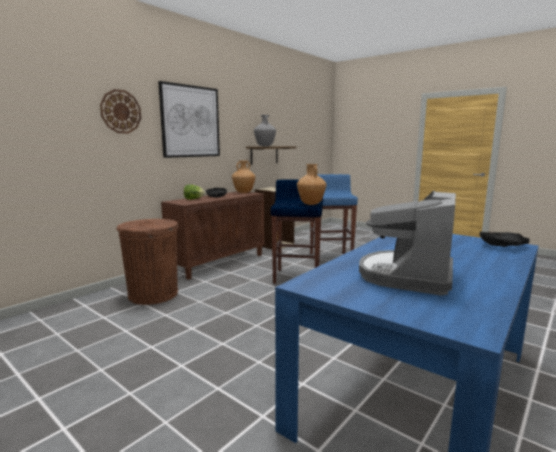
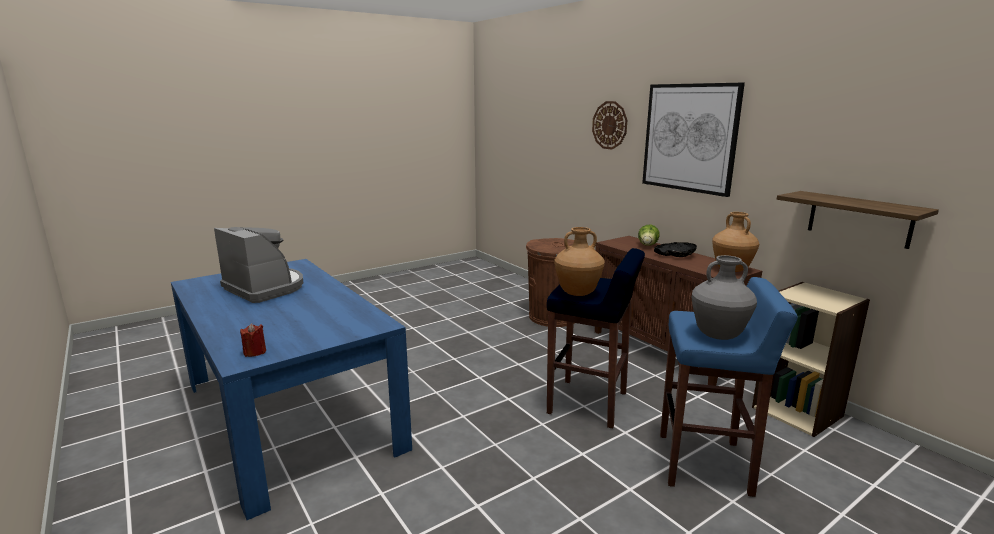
camera: 105 degrees right, 5 degrees up
grey vase [254,115,276,146] -> grey vase moved to [692,255,757,340]
black bowl [480,231,530,247] -> red candle [240,323,266,357]

